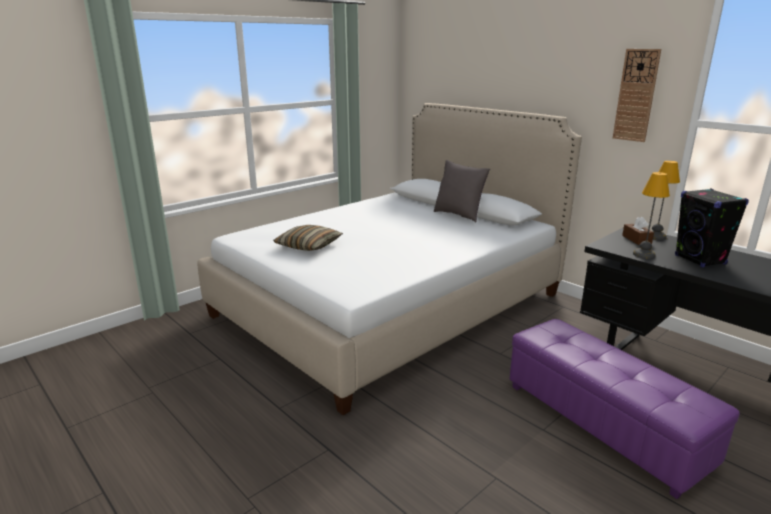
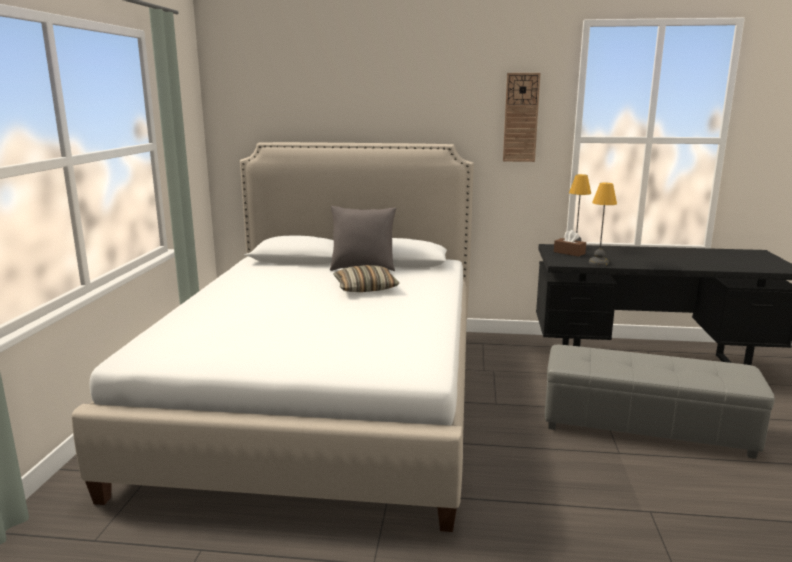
camera: 40 degrees left, 5 degrees down
pillow [273,225,343,251] -> pillow moved to [333,265,399,292]
purple ottoman [510,319,740,499] -> grey ottoman [545,345,775,459]
black speaker [675,188,749,267] -> none

